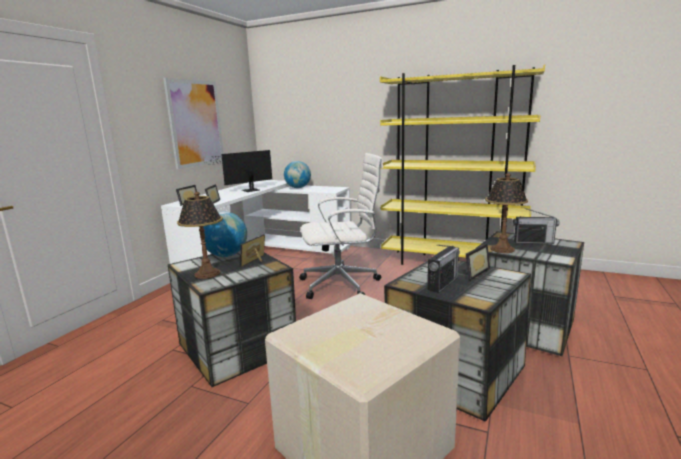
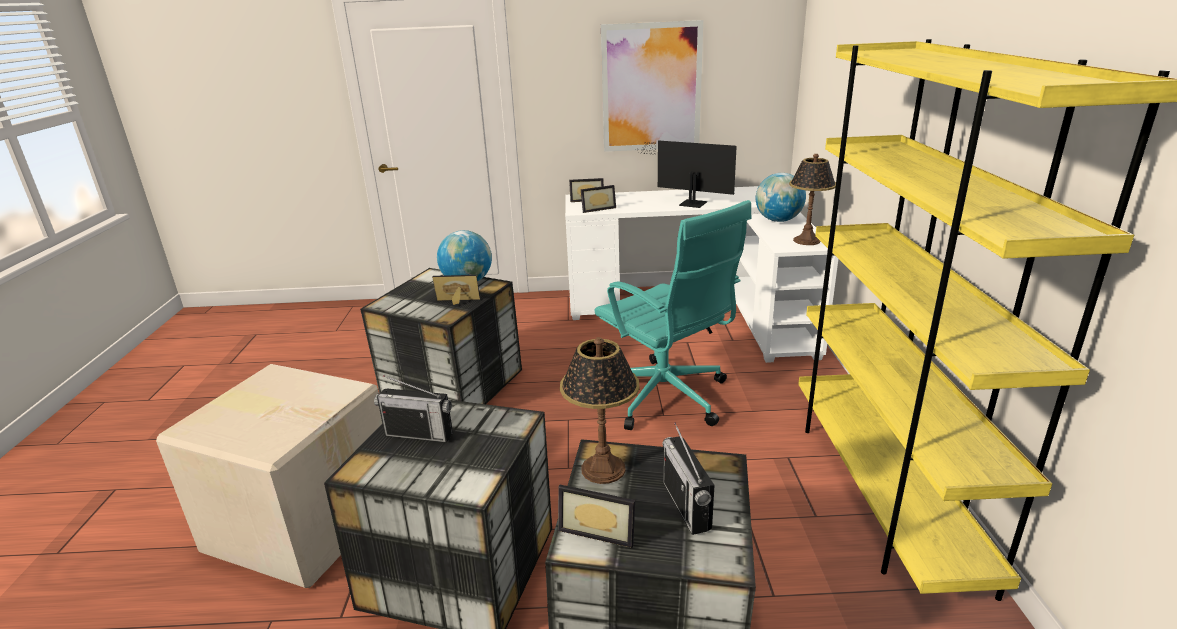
camera: 65 degrees right, 10 degrees up
table lamp [177,192,223,279] -> table lamp moved to [789,154,836,245]
white office chair [299,153,383,299] -> turquoise office chair [594,200,752,430]
picture frame [466,244,490,281] -> picture frame moved to [558,485,635,548]

